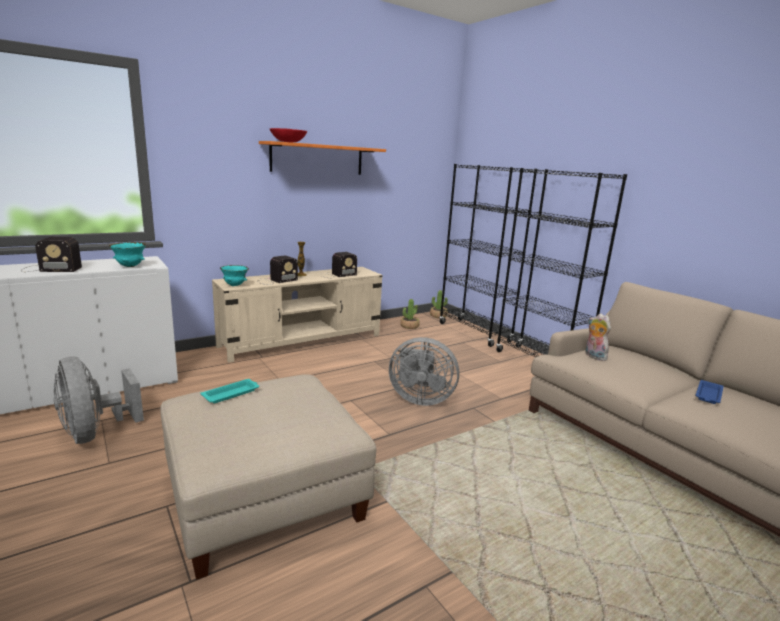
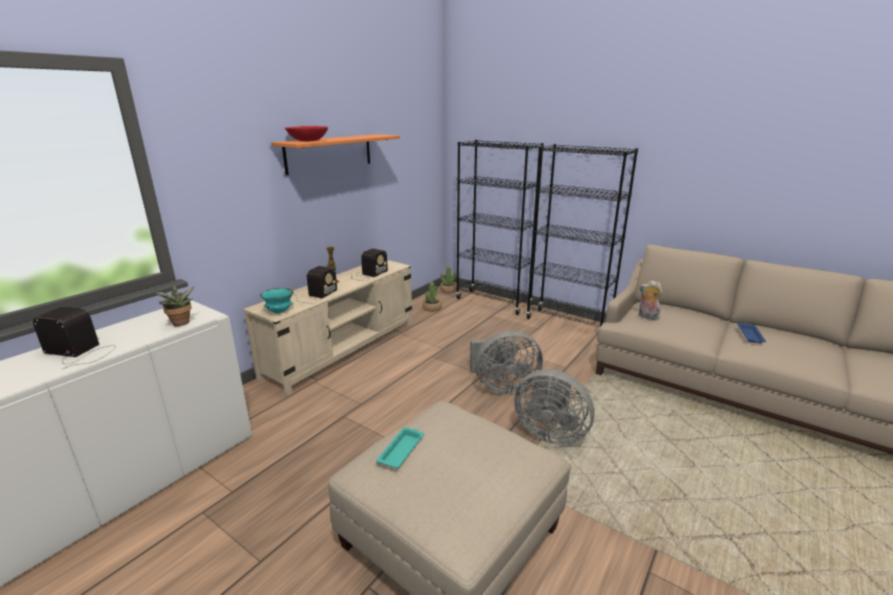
camera: 20 degrees left, 5 degrees up
radio [21,237,82,272] -> radio turned 135 degrees counterclockwise [33,307,116,369]
grey fan [53,356,144,444] -> grey fan moved to [514,369,595,445]
turquoise bowl [109,242,146,267] -> potted plant [154,284,195,326]

